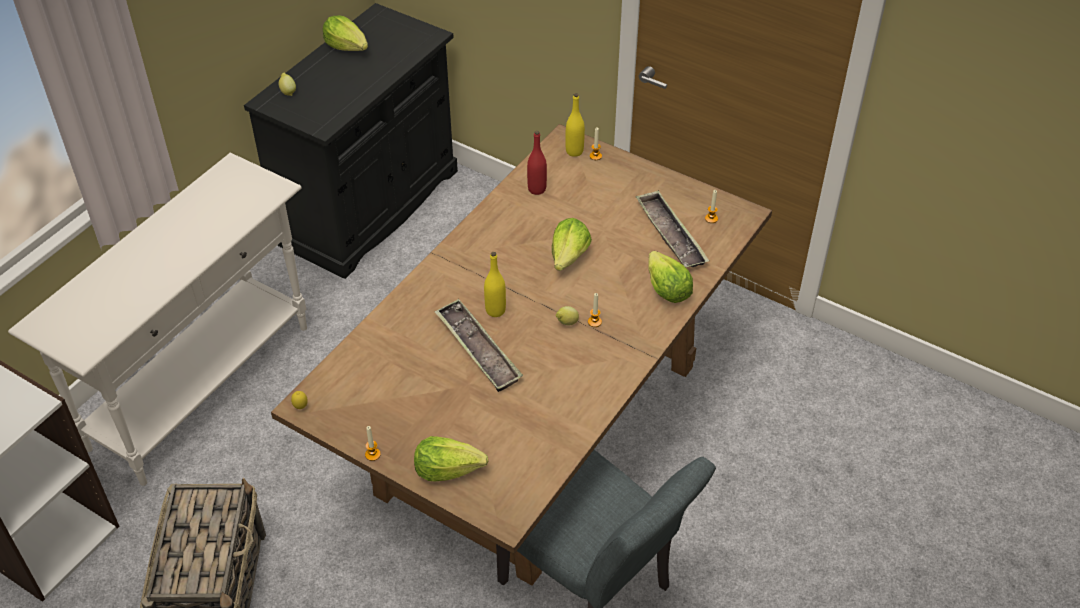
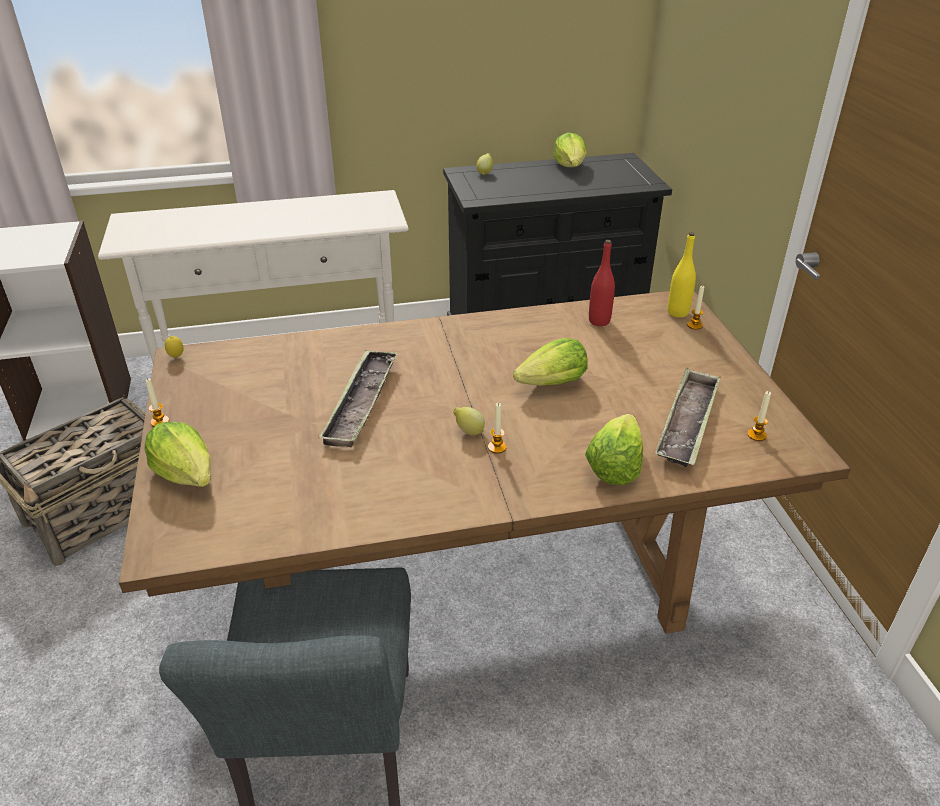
camera: 45 degrees right, 10 degrees down
yellow bottle [484,252,506,317] -> none

